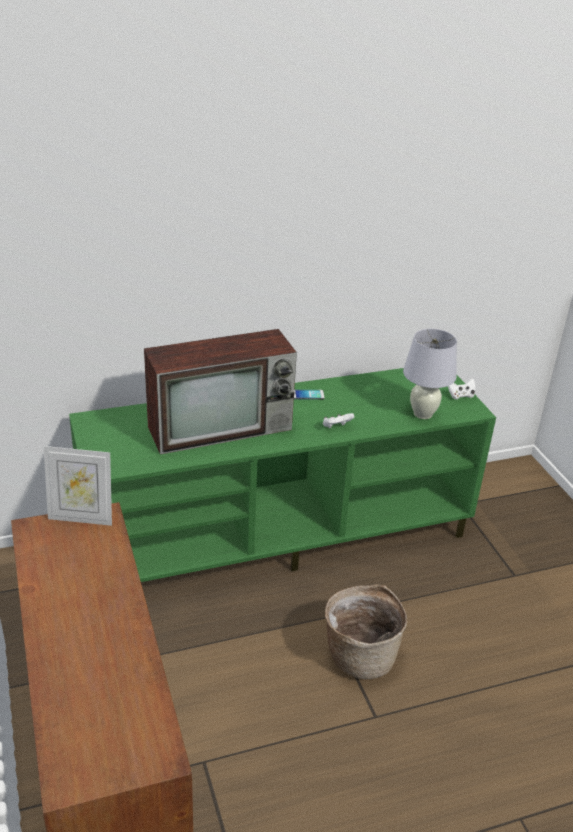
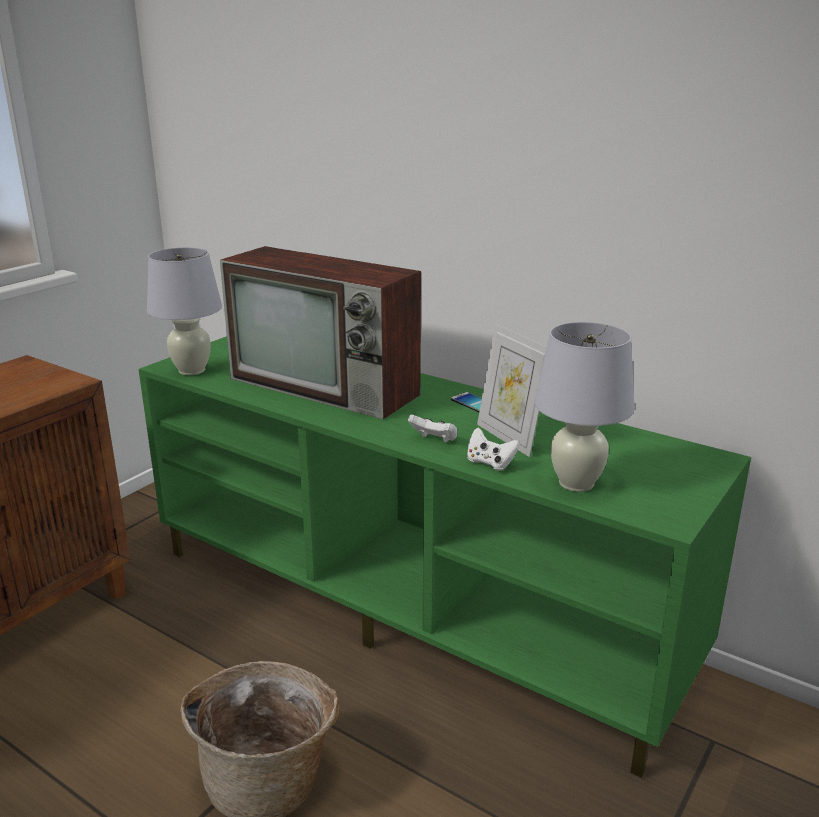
camera: 55 degrees right, 10 degrees down
picture frame [44,446,112,526] -> picture frame moved to [477,324,547,457]
white game controller [448,378,475,400] -> white game controller moved to [467,428,520,471]
none -> white table lamp [147,247,222,375]

